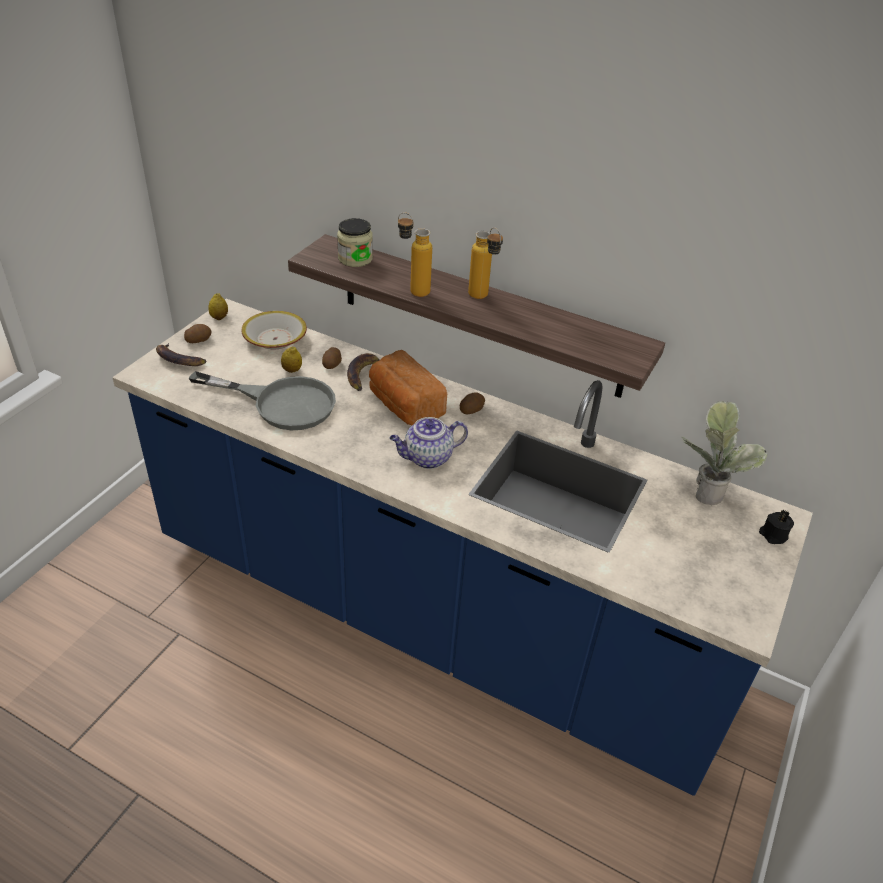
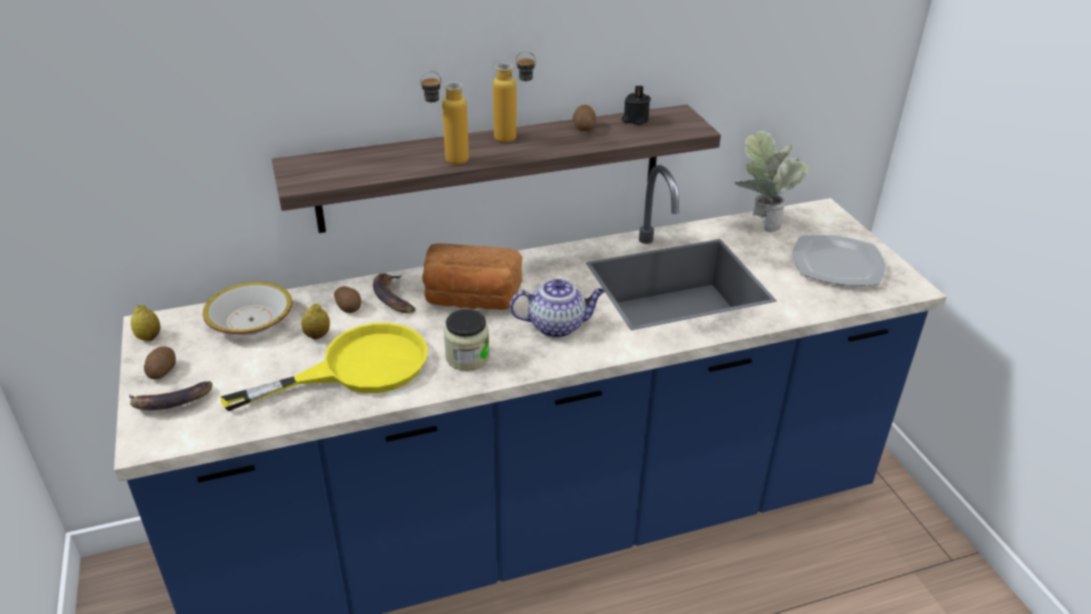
camera: 45 degrees left, 5 degrees down
grey frying pan [189,371,336,430] -> yellow frying pan [220,323,428,411]
jar [337,218,373,267] -> jar moved to [444,309,490,371]
teapot [389,417,468,469] -> teapot turned 120 degrees counterclockwise [510,279,605,338]
potato [460,392,485,414] -> potato moved to [573,105,596,132]
black candle [759,509,794,544] -> black candle moved to [622,85,651,125]
none -> plate [792,235,886,286]

